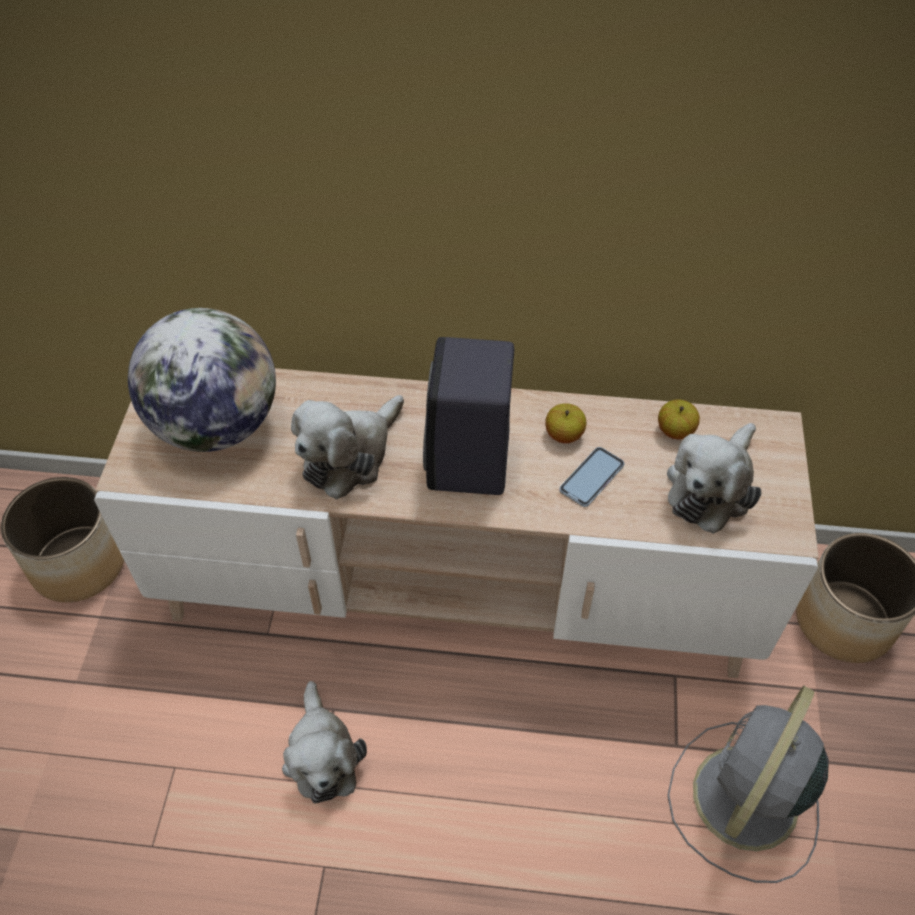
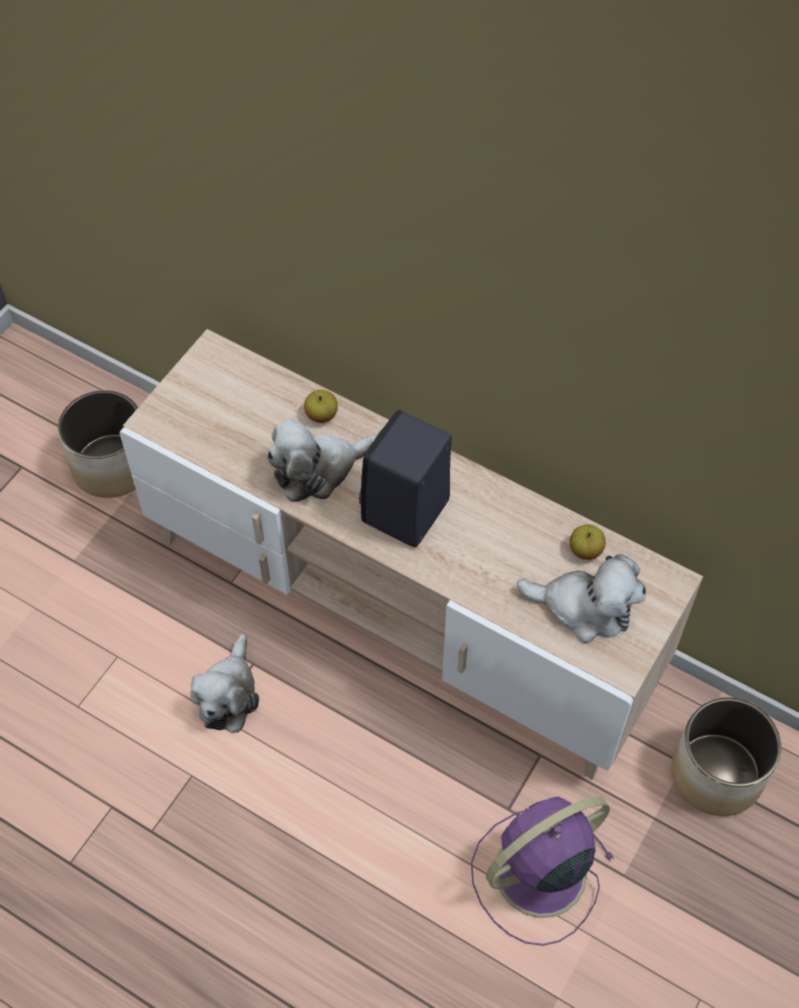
camera: 25 degrees right, 5 degrees up
globe [128,308,276,452] -> none
apple [545,403,586,443] -> apple moved to [304,390,338,423]
phone [559,447,624,507] -> none
plush toy [667,423,761,534] -> plush toy turned 135 degrees counterclockwise [517,554,646,643]
grey fan [667,686,829,883] -> purple fan [471,796,614,946]

